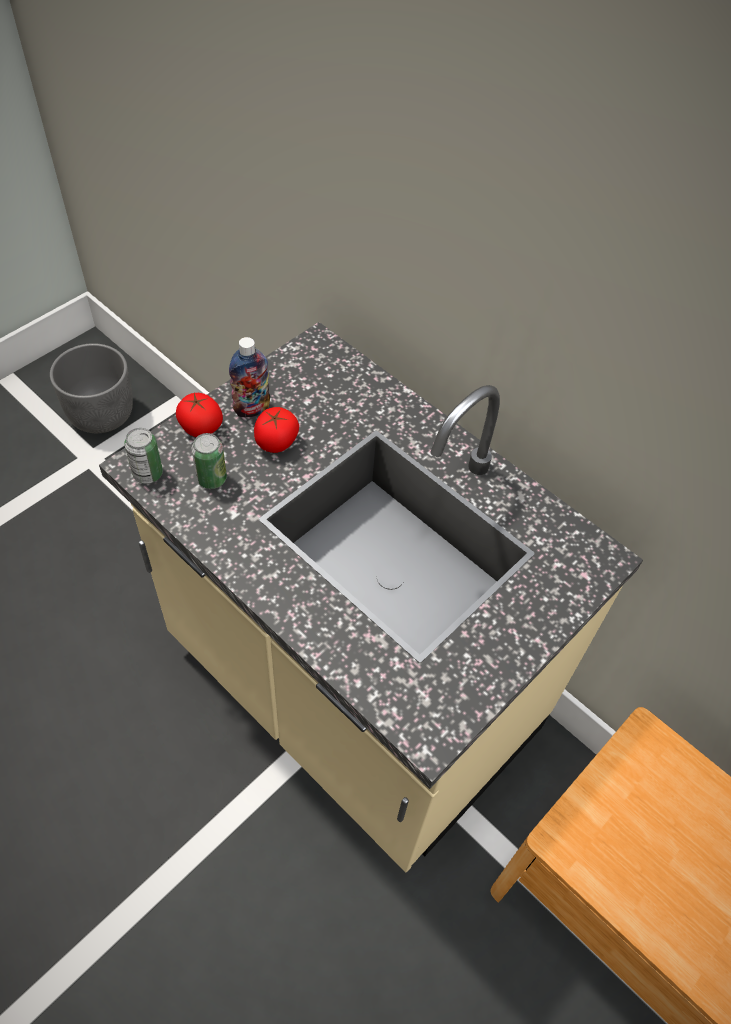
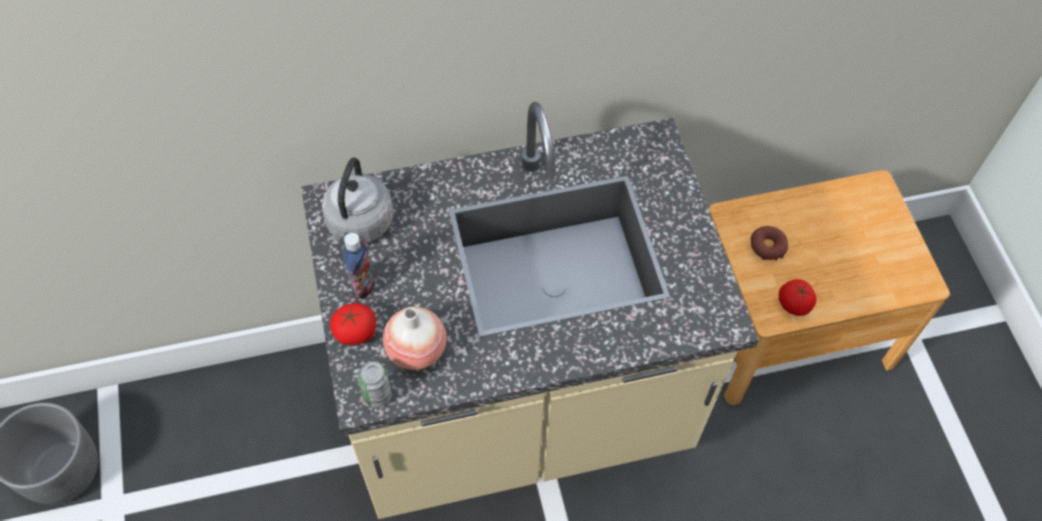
camera: 55 degrees left, 5 degrees up
can [191,433,227,489] -> vase [383,307,446,370]
tomato [254,407,299,453] -> tomato moved to [779,279,816,316]
none -> grey kettle [322,158,394,244]
none -> donut [751,226,788,260]

